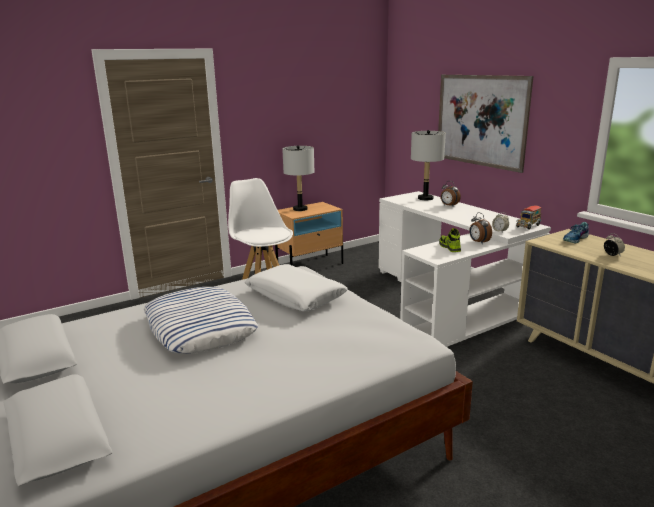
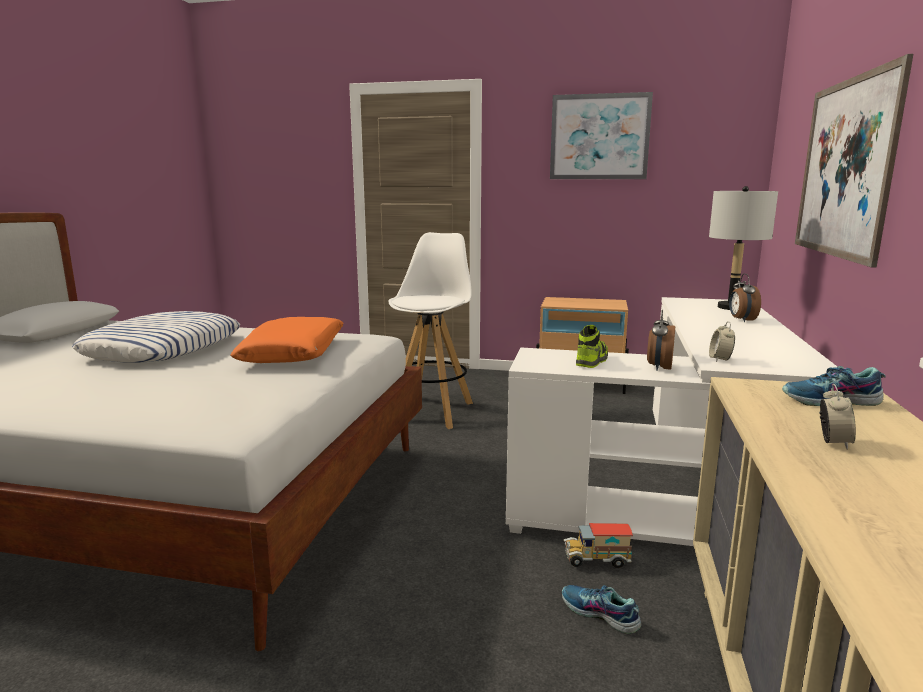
camera: 45 degrees right, 5 degrees down
white pillow [245,264,348,311] -> orange pillow [231,317,344,363]
grey table lamp [282,145,314,211] -> none
toy truck [516,206,542,230] -> toy truck moved to [564,523,633,568]
none -> picture [550,92,653,179]
none -> shoe [562,585,641,634]

